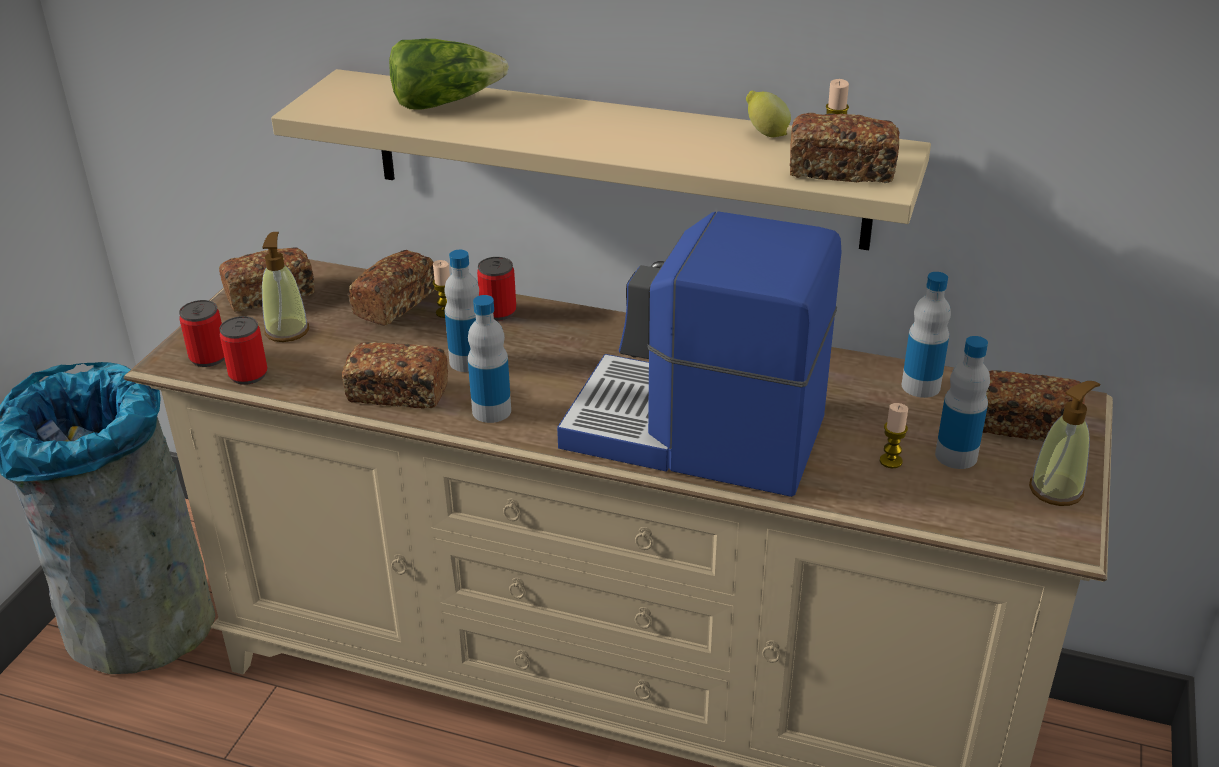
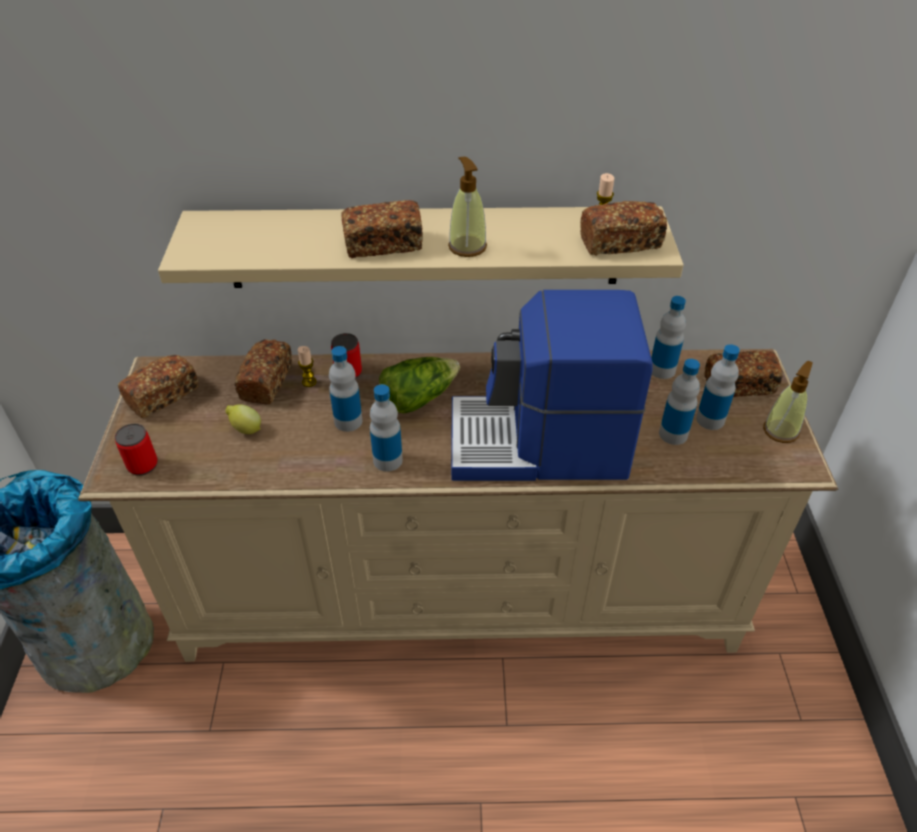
camera: 20 degrees left, 10 degrees up
can [219,316,267,385] -> none
soap dispenser [262,232,309,342] -> soap dispenser moved to [448,157,487,257]
bread [342,342,448,408] -> bread moved to [341,200,423,258]
lettuce [389,39,509,109] -> lettuce moved to [379,357,460,413]
lemon [746,91,791,137] -> lemon moved to [226,404,261,434]
candle [880,403,908,468] -> bottle [659,359,700,445]

